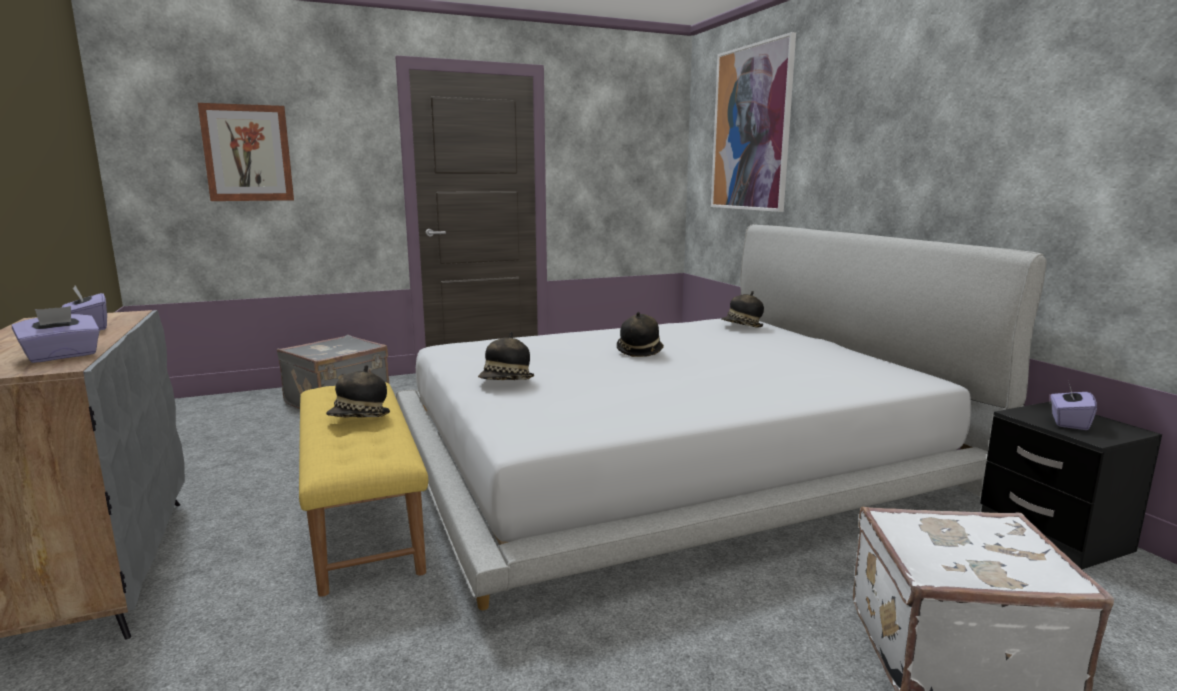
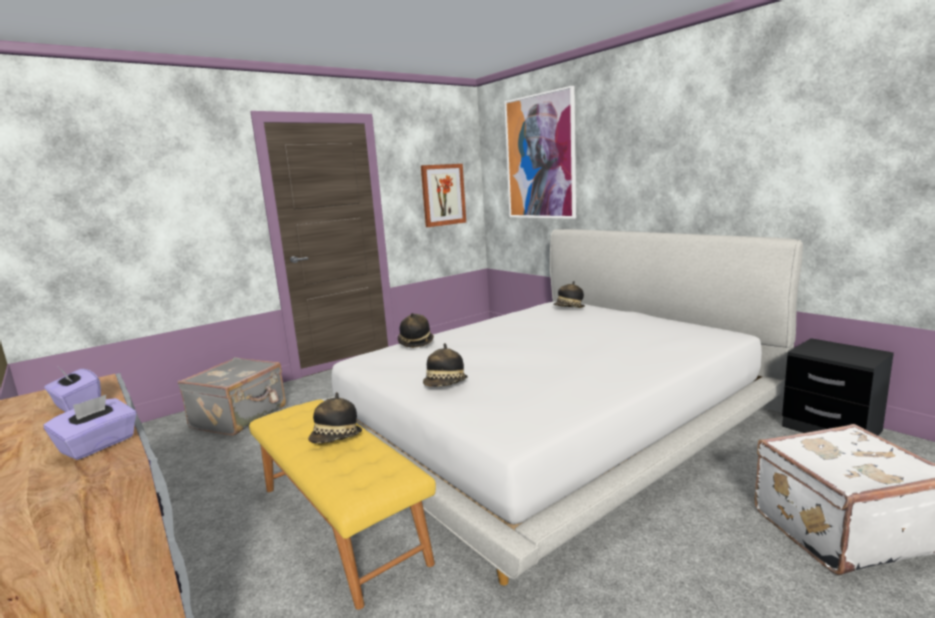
camera: 15 degrees left, 0 degrees up
picture [198,103,294,201] -> picture moved to [421,164,466,227]
hat [617,312,664,357] -> hat moved to [398,313,434,348]
purple tissue box [1050,384,1097,430] -> none

